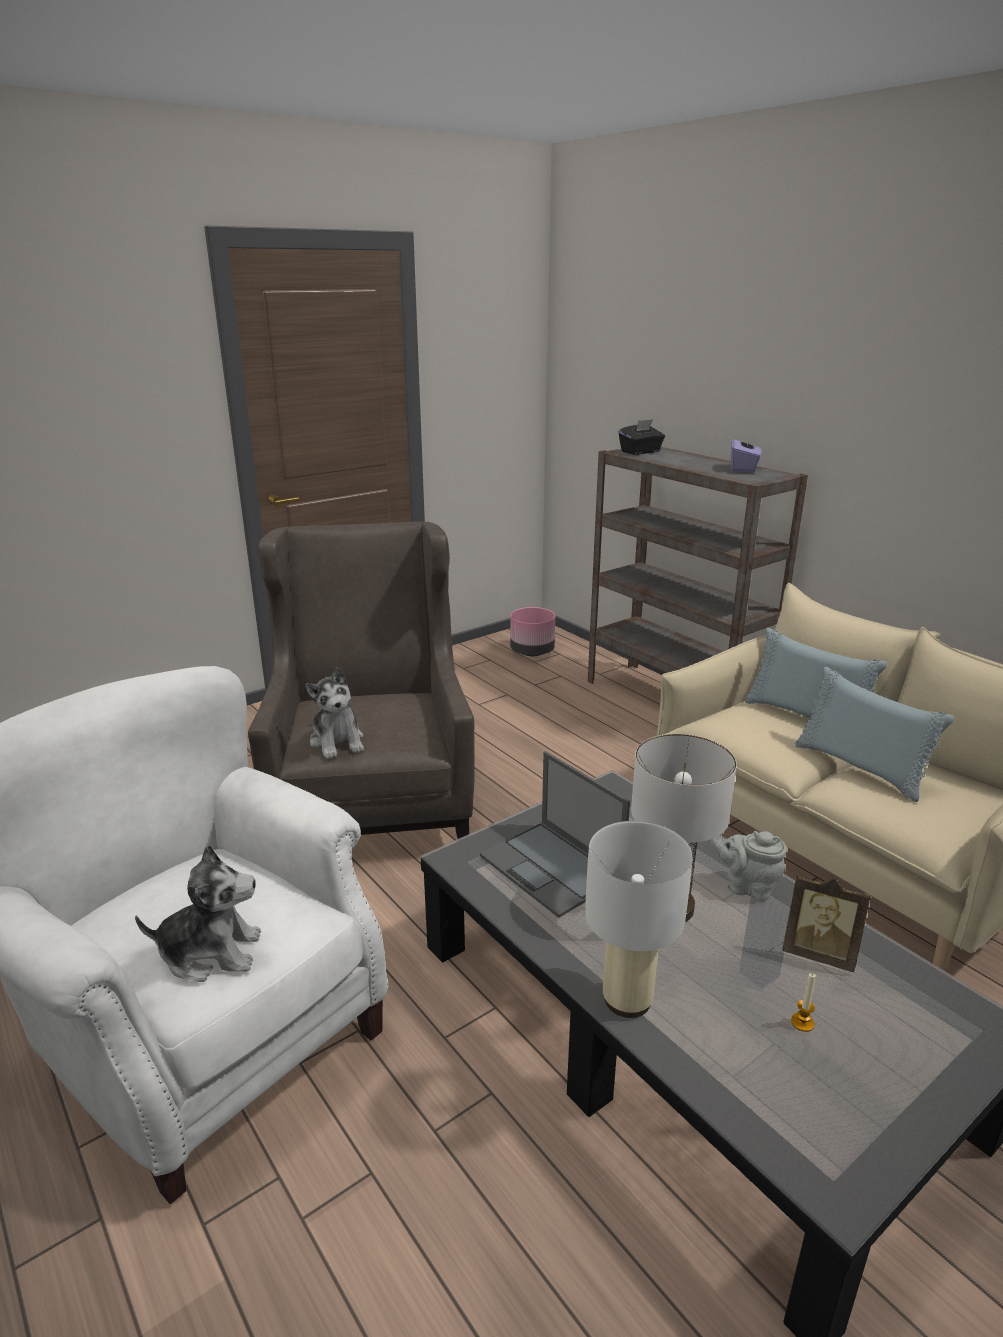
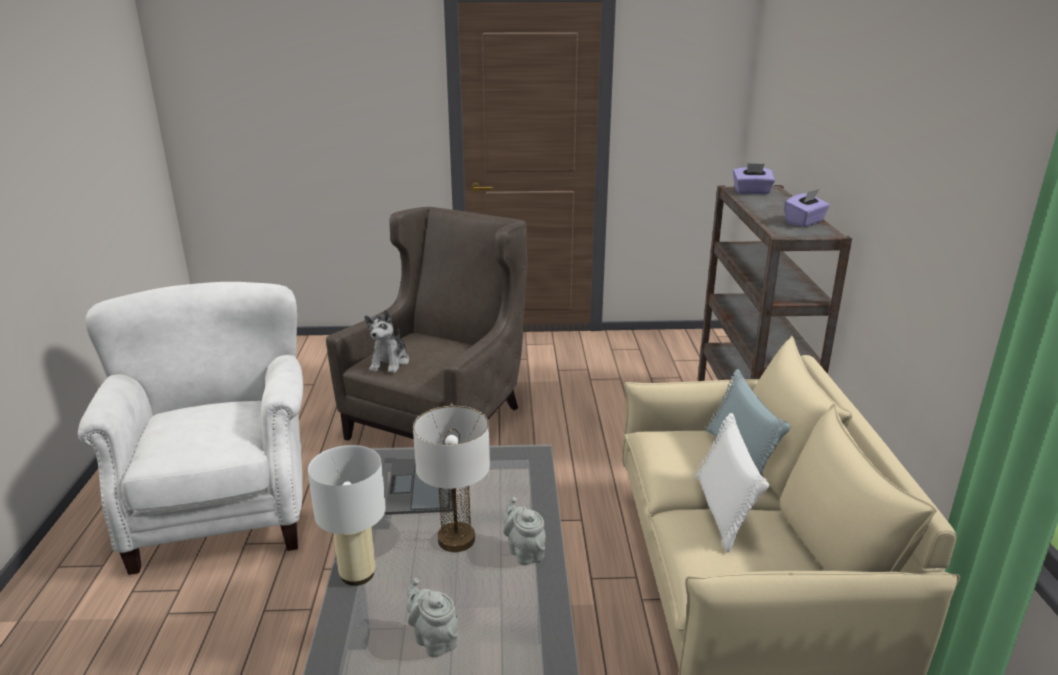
camera: 35 degrees right, 0 degrees up
plush toy [135,845,261,982] -> none
pink planter [510,607,555,656] -> none
black tissue box [619,419,665,455] -> purple tissue box [733,163,775,194]
picture frame [782,877,871,972] -> none
candle [791,973,816,1032] -> grey teapot [406,578,458,657]
blue pillow [795,667,954,802] -> white pillow [693,413,769,552]

